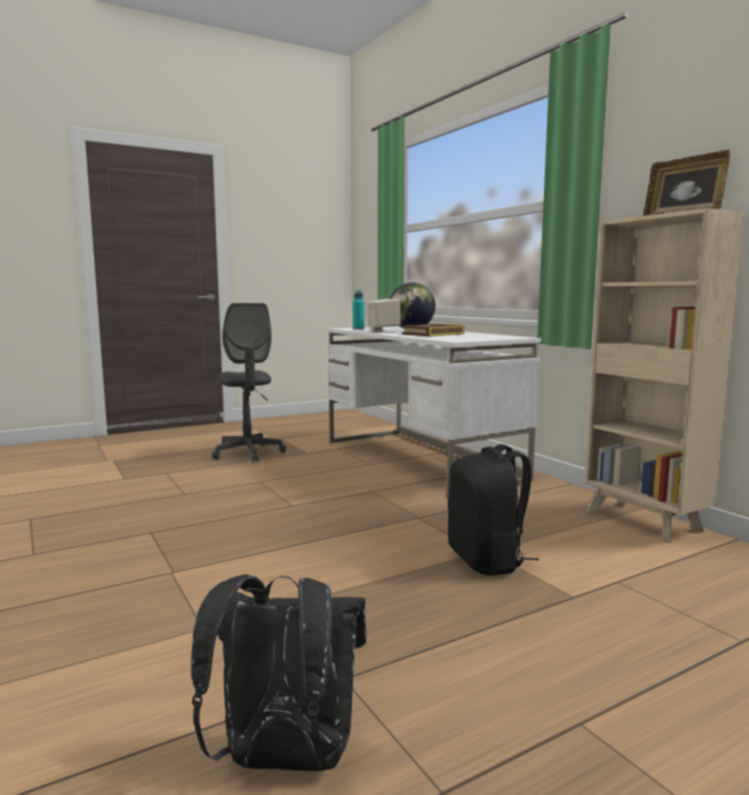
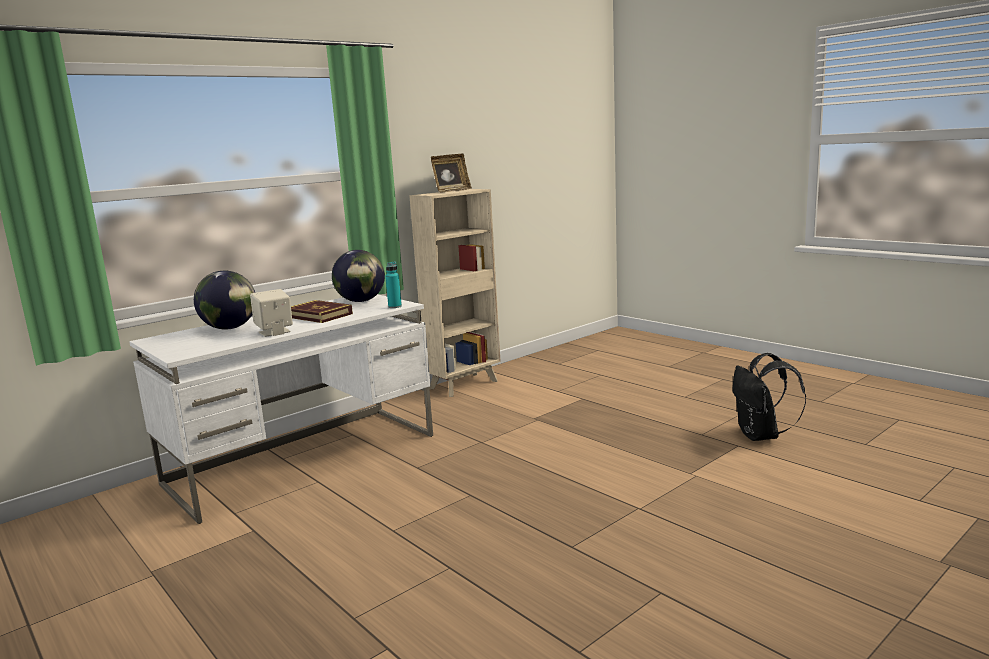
camera: 100 degrees left, 5 degrees up
grey office chair [212,303,286,463] -> none
turquoise bottle [353,291,364,329] -> turquoise bottle moved to [385,261,402,308]
black backpack [448,444,539,576] -> none
none -> globe [332,250,385,302]

